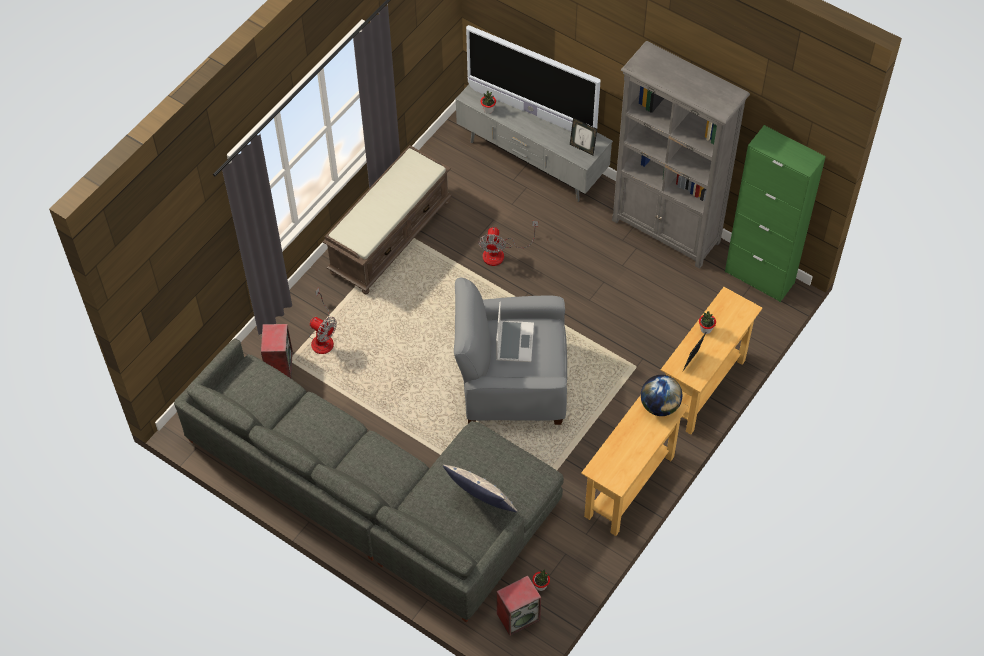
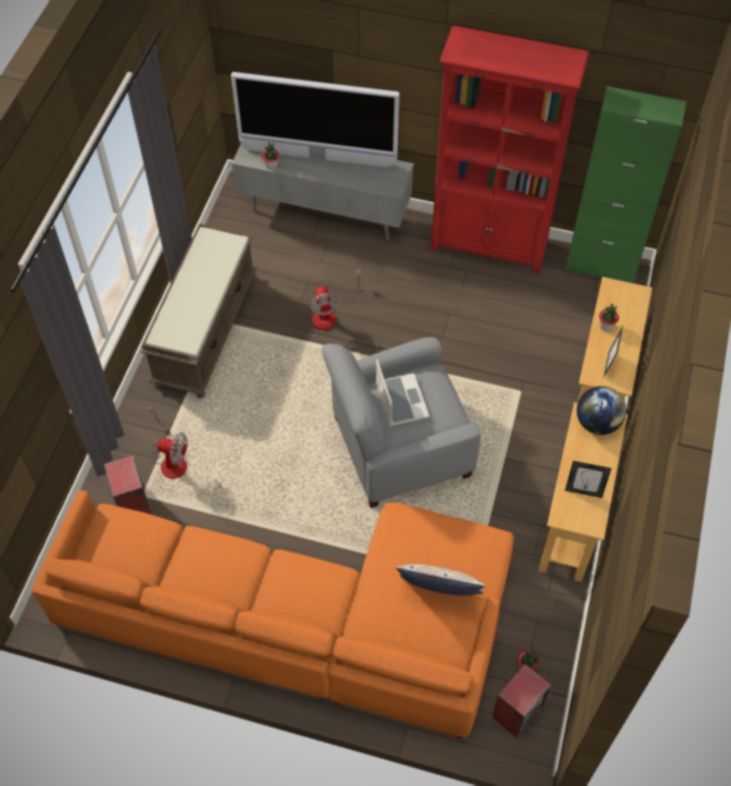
camera: 20 degrees left, 0 degrees up
grey sofa [174,338,564,623] -> orange sofa [31,490,514,739]
picture frame [570,118,597,155] -> picture frame moved to [565,461,611,498]
grey bookcase [612,41,750,269] -> red bookcase [430,26,589,274]

